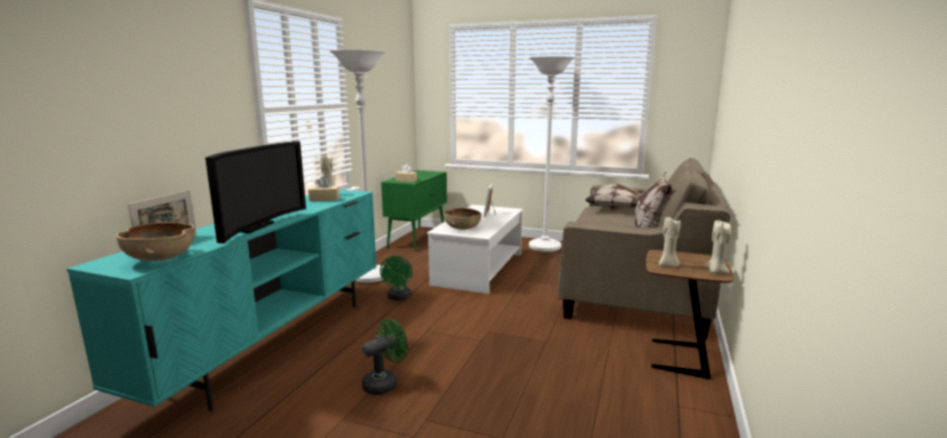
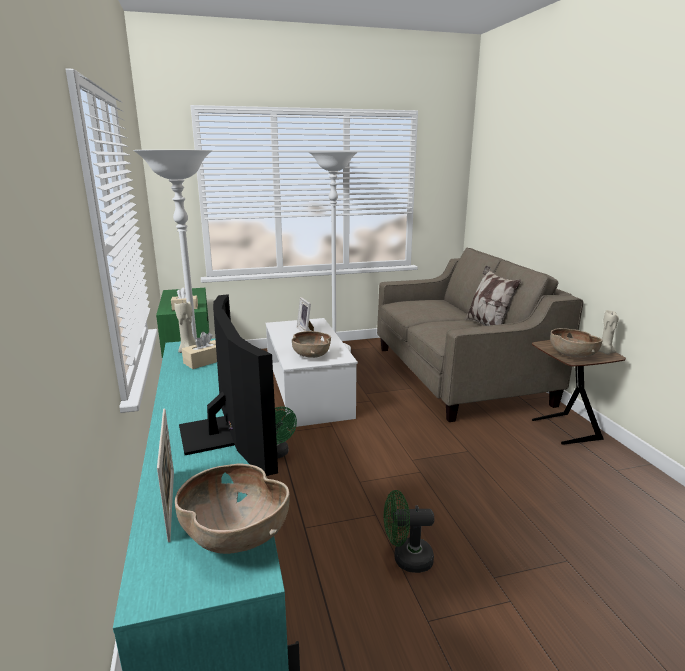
camera: 35 degrees left, 5 degrees up
green fan [362,318,408,395] -> green fan turned 105 degrees counterclockwise [384,490,434,573]
pillow [585,184,643,210] -> none
beige candle [659,217,681,267] -> brown bowl [550,328,603,357]

